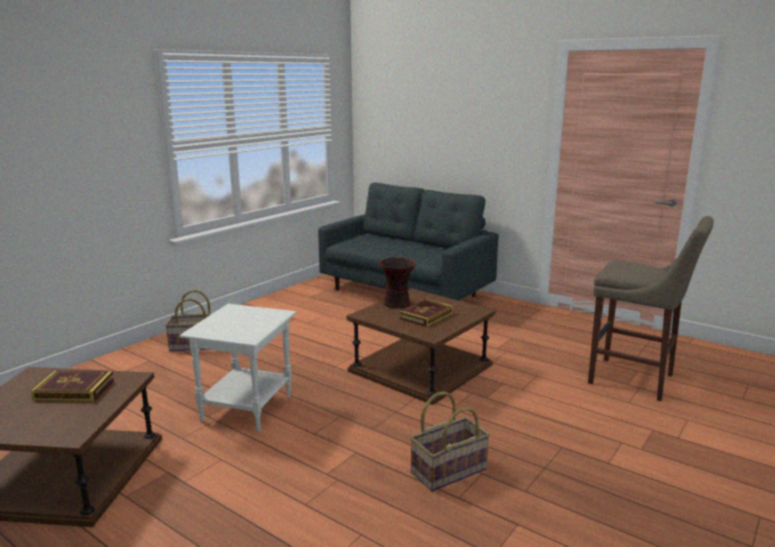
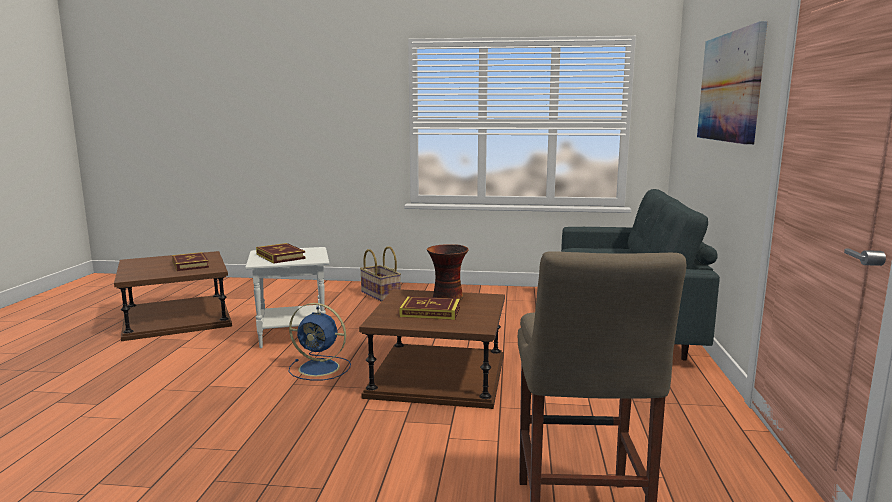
camera: 60 degrees right, 5 degrees down
basket [410,391,490,492] -> none
none -> book [256,243,306,263]
none -> blue fan [289,303,351,380]
none -> picture [697,21,768,145]

